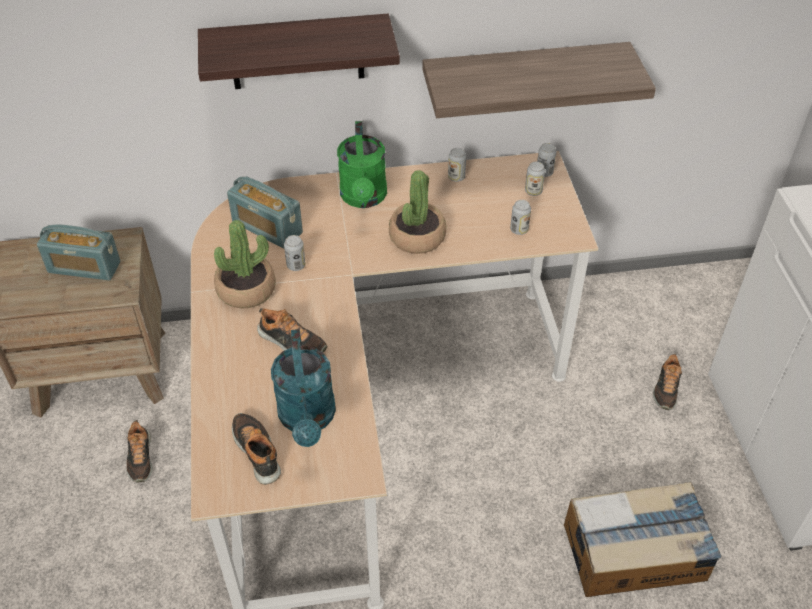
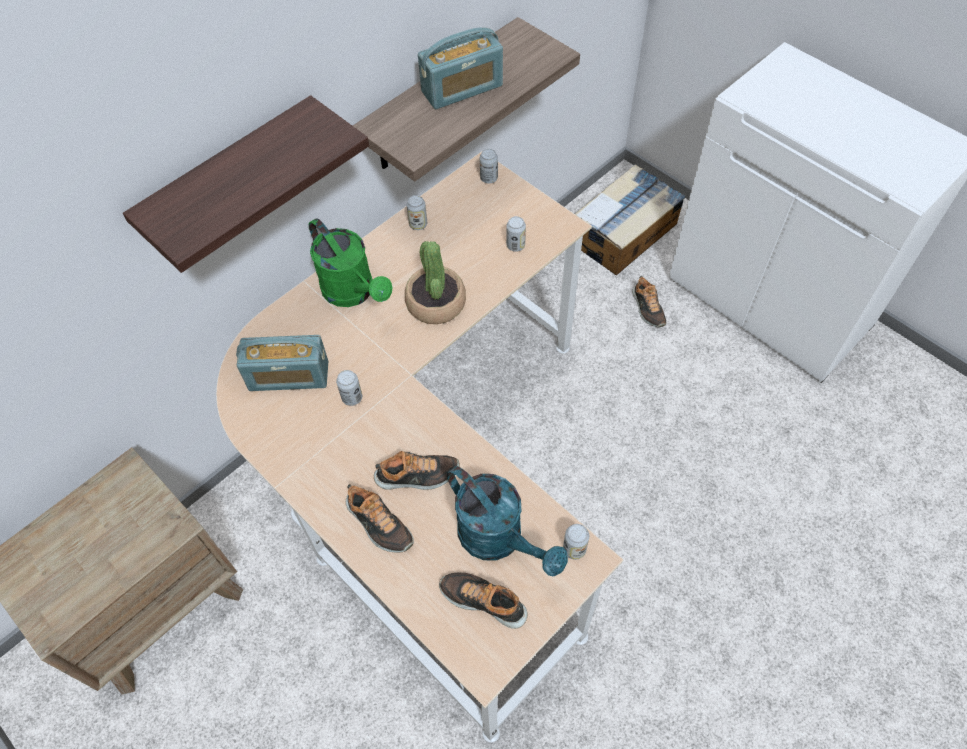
camera: 35 degrees left, 10 degrees up
radio [37,224,120,280] -> radio moved to [418,28,503,109]
shoe [126,420,152,482] -> shoe moved to [346,484,414,553]
potted plant [214,220,276,309] -> none
can [525,162,545,196] -> can moved to [563,524,590,560]
cardboard box [564,482,721,597] -> cardboard box moved to [575,164,686,275]

